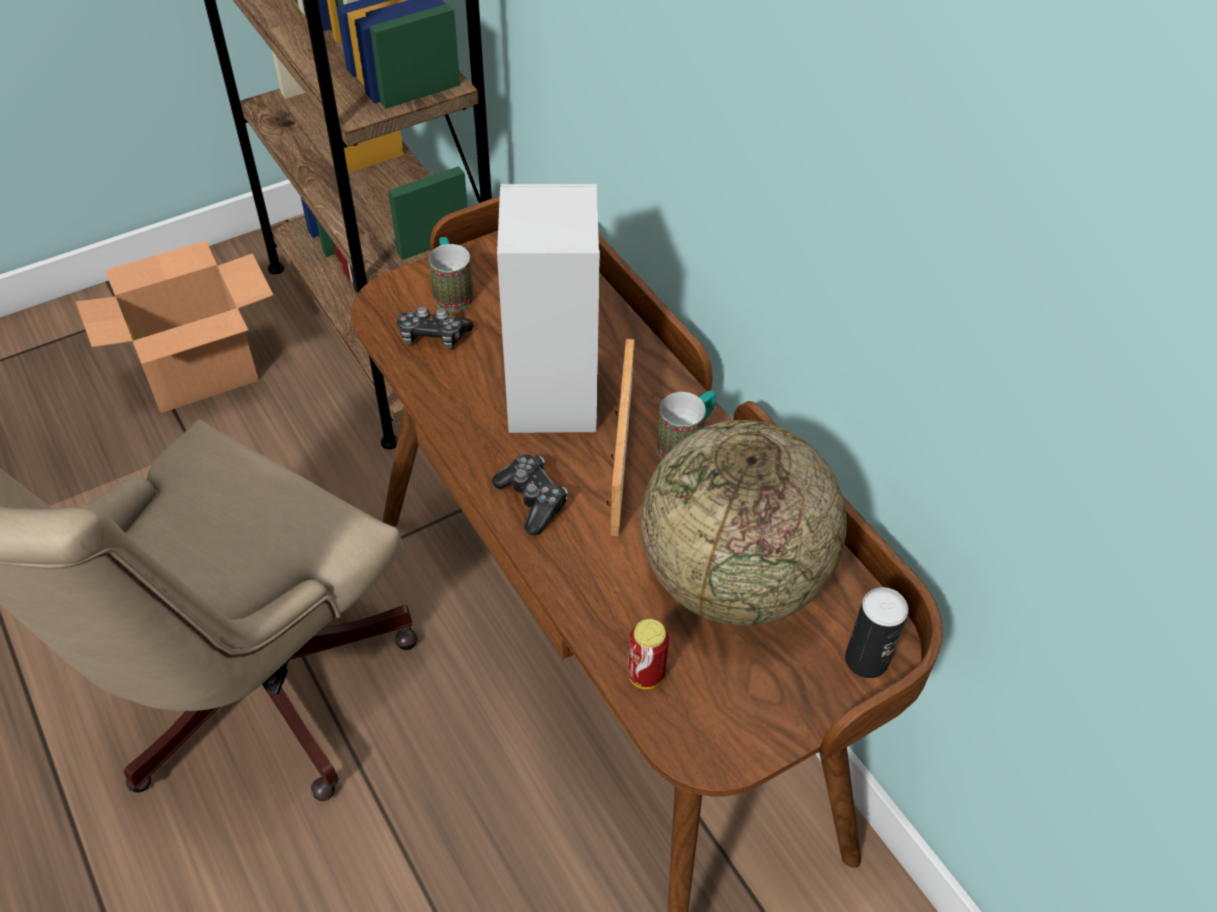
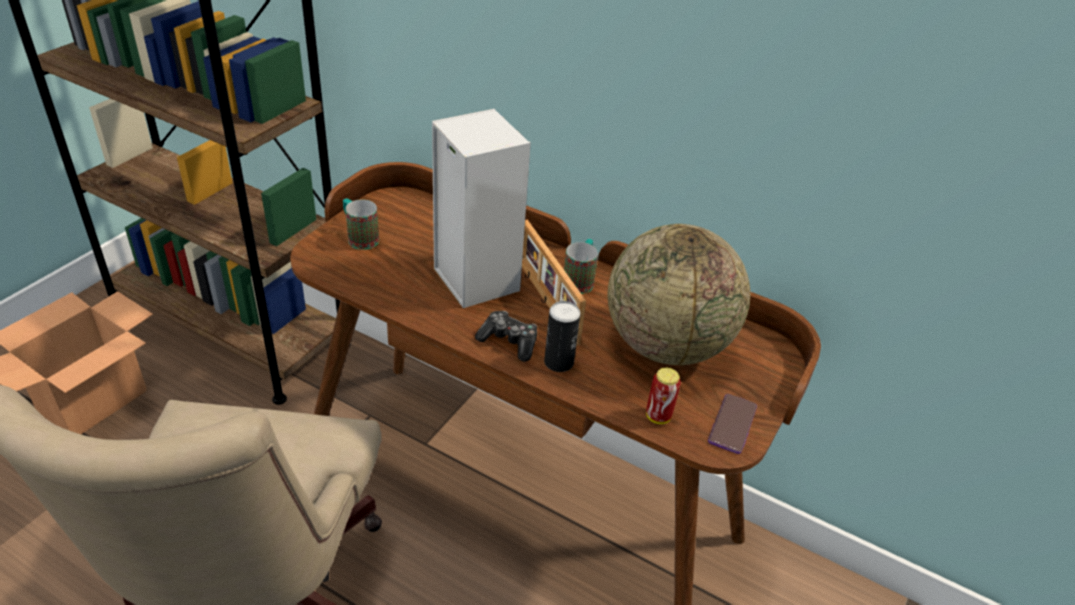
camera: 30 degrees left, 10 degrees down
game controller [397,306,473,349] -> none
can [845,587,909,678] -> can moved to [544,301,581,372]
none -> phone [708,394,757,454]

